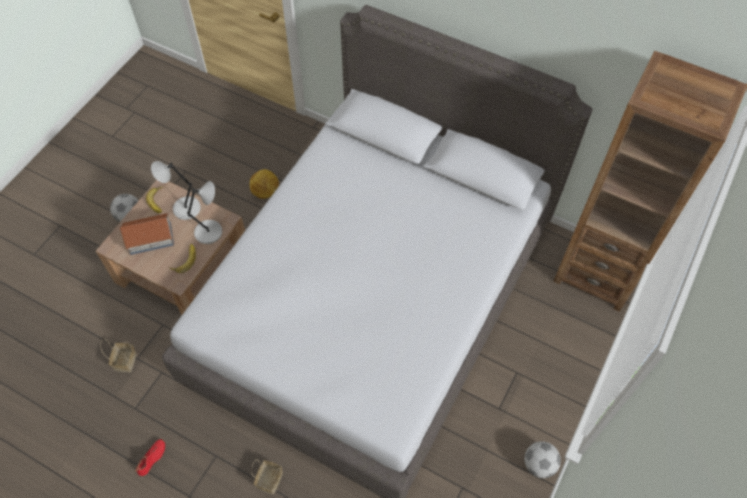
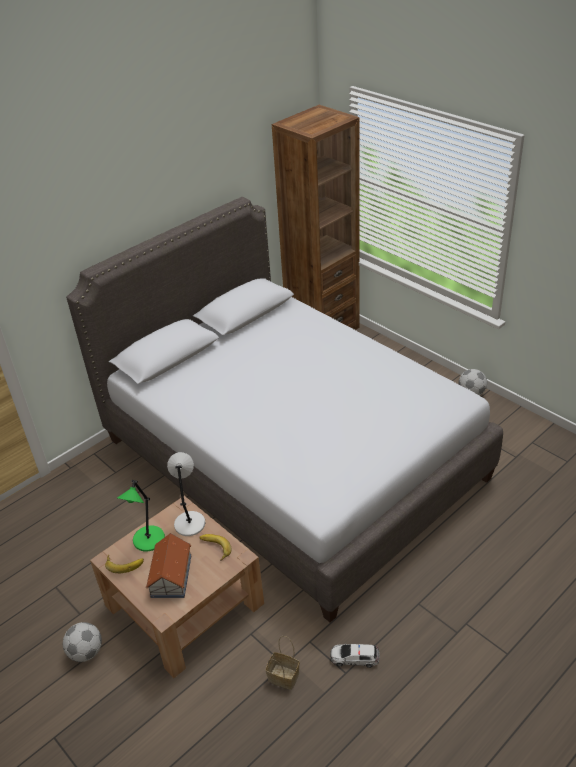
camera: 70 degrees left, 20 degrees down
red shoe [135,439,165,476] -> none
grey table lamp [151,161,201,220] -> green table lamp [117,480,165,551]
football [250,169,279,199] -> none
basket [251,459,283,494] -> none
none -> toy car [330,643,379,668]

